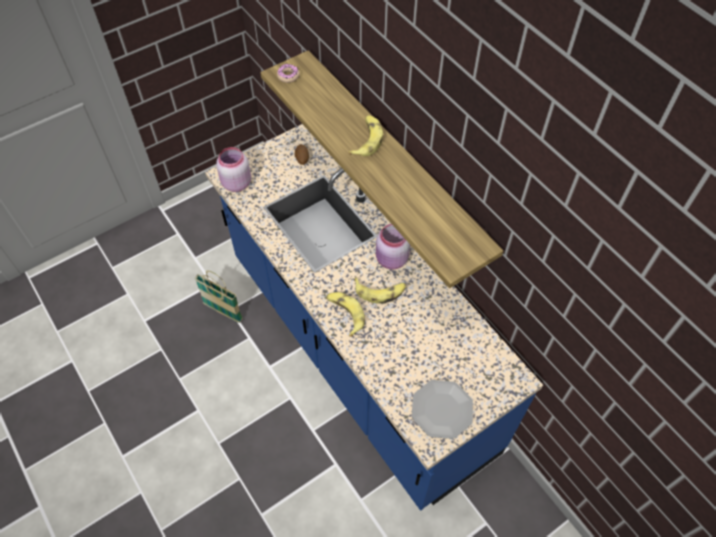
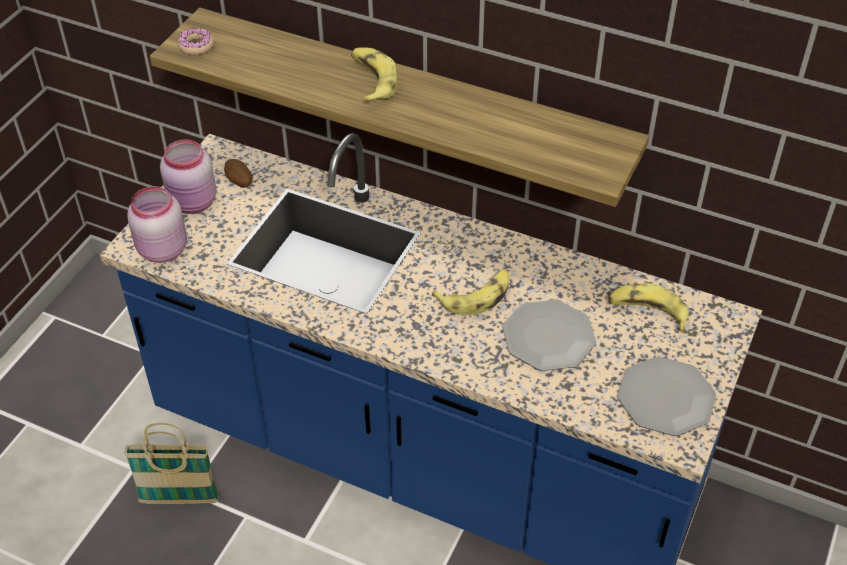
camera: 30 degrees left, 10 degrees down
banana [326,292,365,337] -> banana moved to [608,283,689,332]
pink jar [376,224,410,269] -> pink jar moved to [160,139,216,214]
none -> plate [502,300,596,371]

